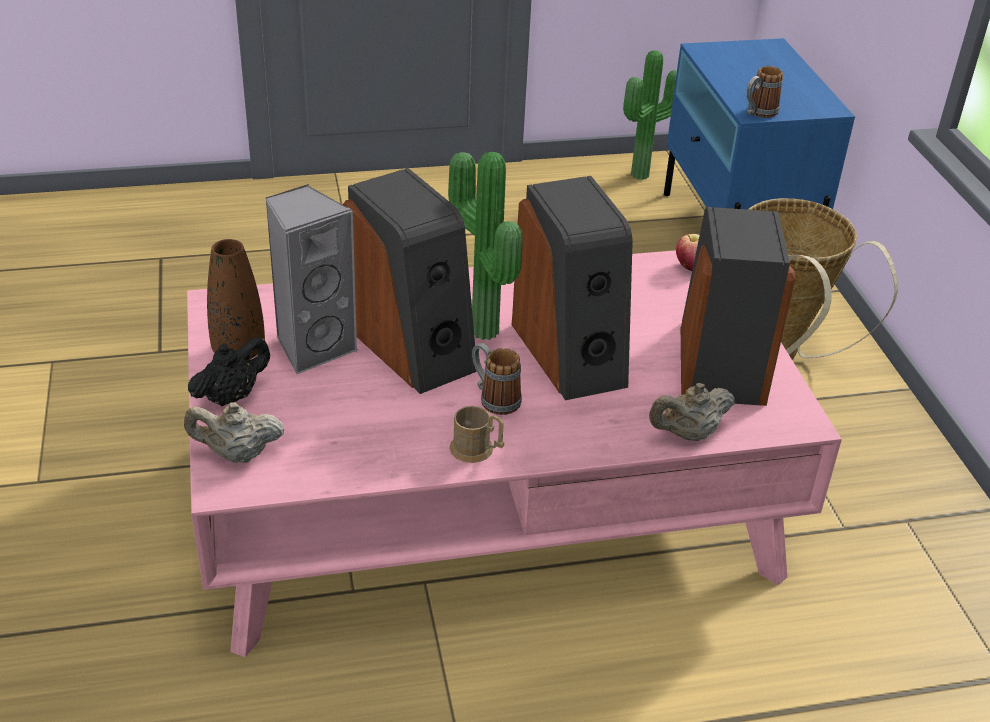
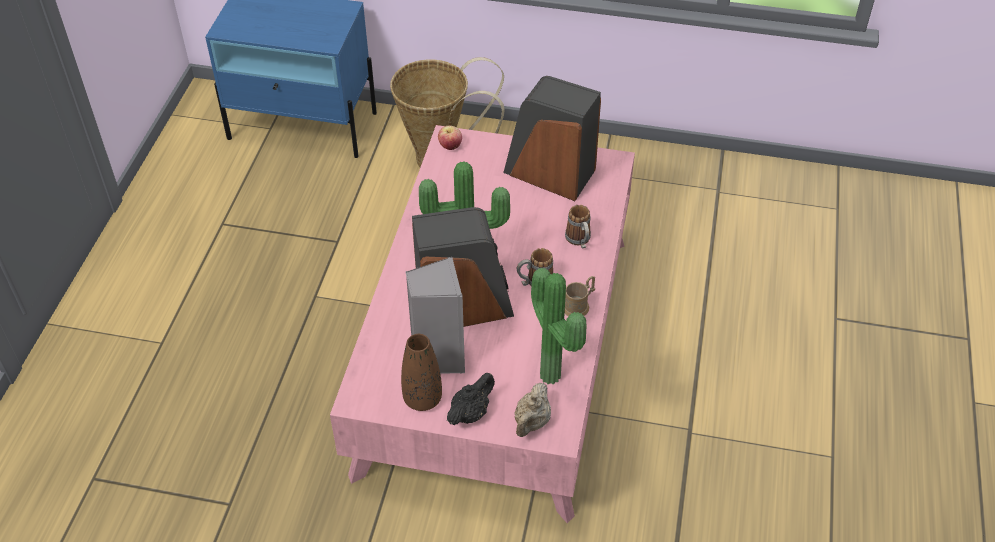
camera: 65 degrees left, 10 degrees up
black teapot [188,337,270,406] -> black teapot turned 60 degrees clockwise [447,373,495,425]
speaker [512,176,633,400] -> none
potted plant [623,50,677,180] -> potted plant moved to [531,268,587,384]
beige teapot [649,383,735,441] -> none
mug [746,66,783,118] -> mug moved to [565,205,591,248]

